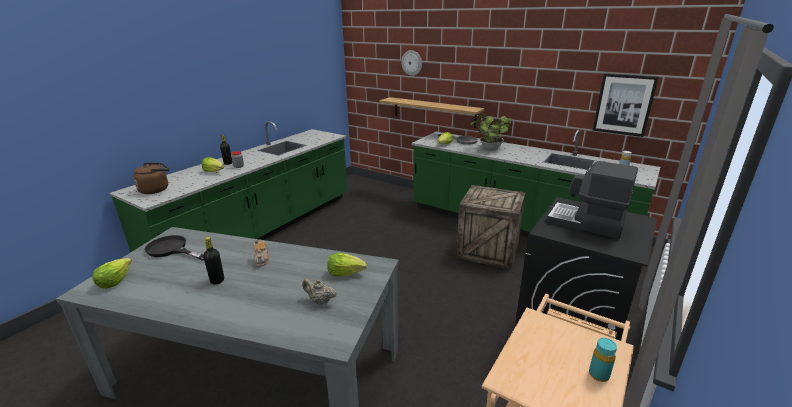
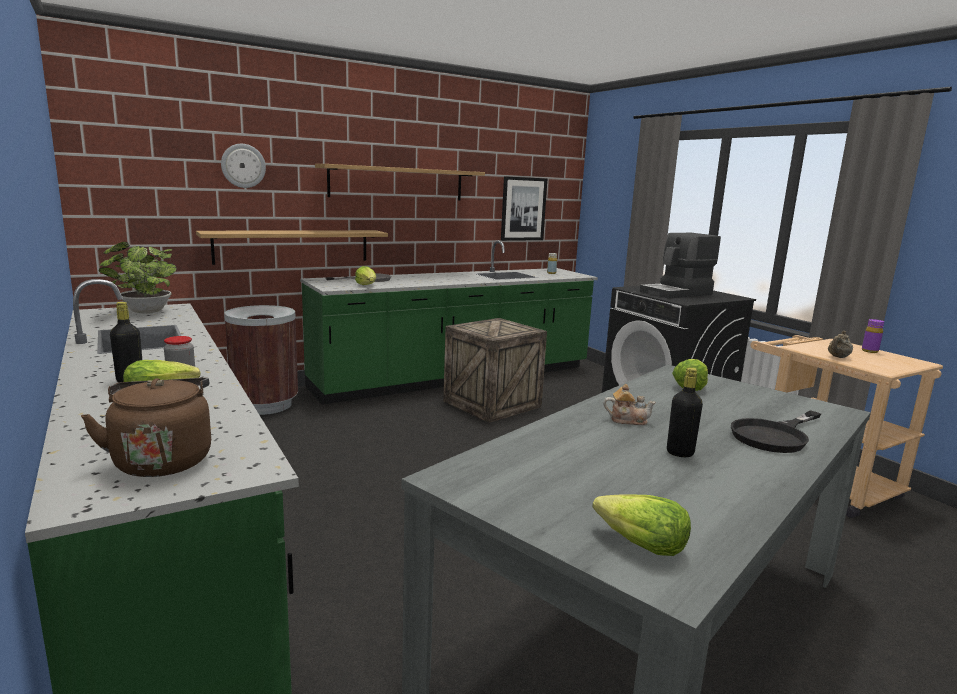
camera: 65 degrees left, 10 degrees down
black frying pan [144,235,204,261] -> black frying pan moved to [731,410,821,453]
beige teapot [303,278,337,305] -> beige teapot moved to [828,331,853,358]
potted plant [470,114,511,150] -> potted plant moved to [99,242,176,314]
turquoise bottle [589,338,617,382] -> purple bottle [862,319,884,353]
none -> brown trash can [225,305,298,415]
none -> shelf [315,164,485,201]

